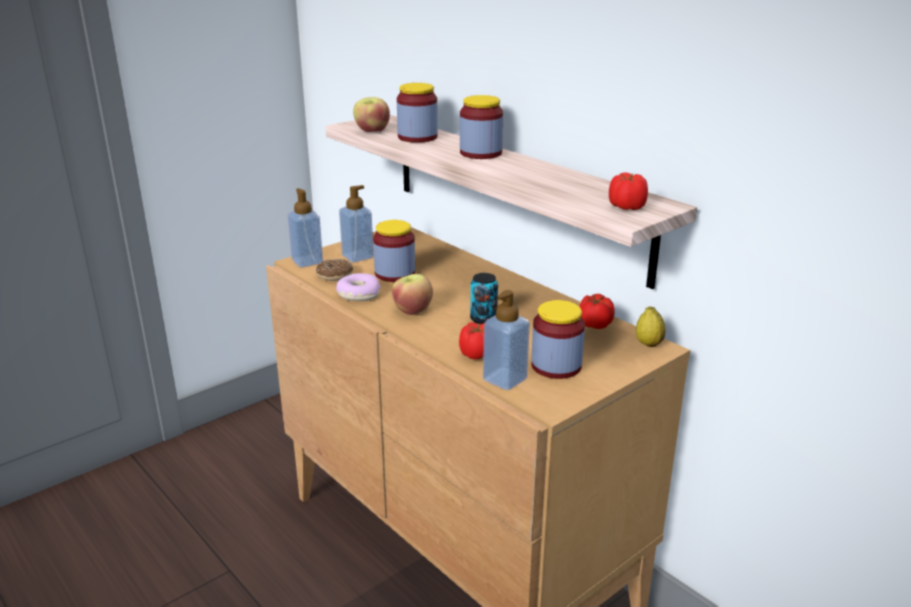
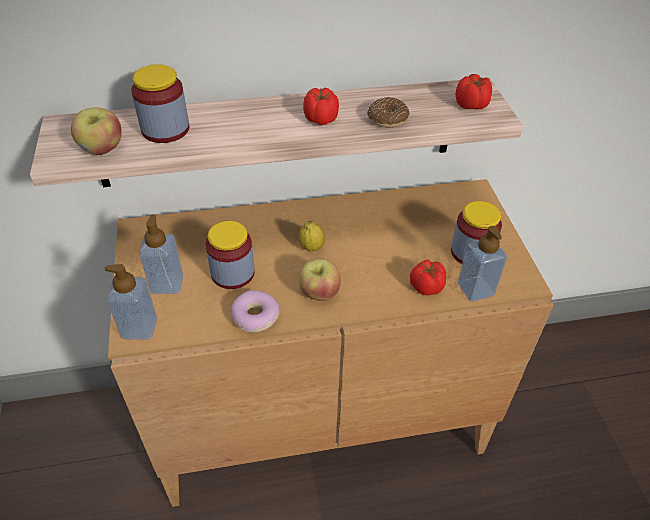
camera: 60 degrees left, 20 degrees up
donut [316,259,353,281] -> donut moved to [367,97,410,128]
jar [460,95,503,159] -> none
can [470,273,498,324] -> none
tomato [579,294,615,329] -> tomato moved to [303,88,339,125]
lemon [636,307,666,347] -> lemon moved to [299,220,325,251]

